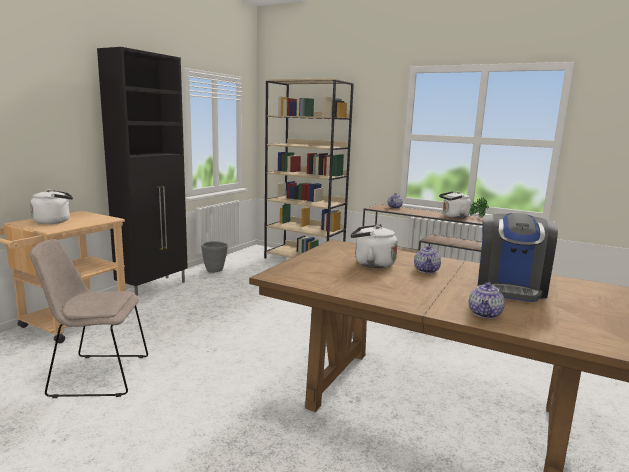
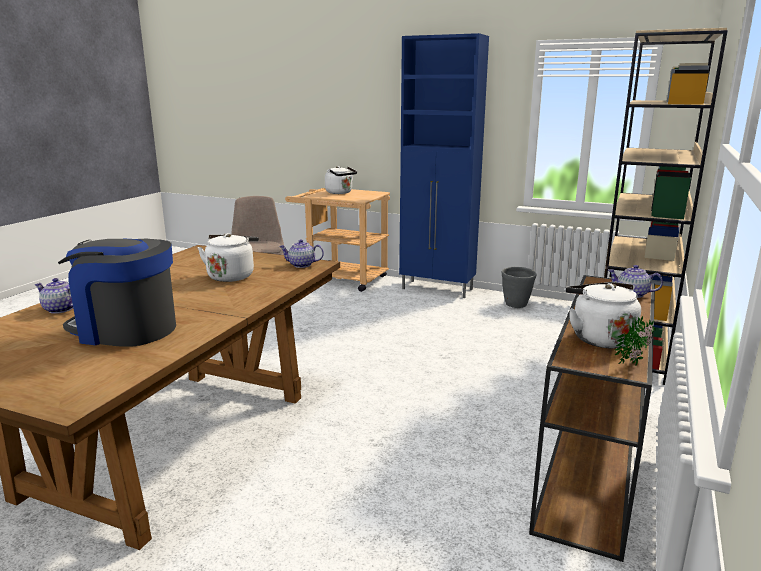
camera: 85 degrees right, 5 degrees up
black cabinet [97,47,188,296] -> blue cabinet [399,33,489,298]
teapot [414,246,441,273] -> teapot moved to [279,239,324,268]

